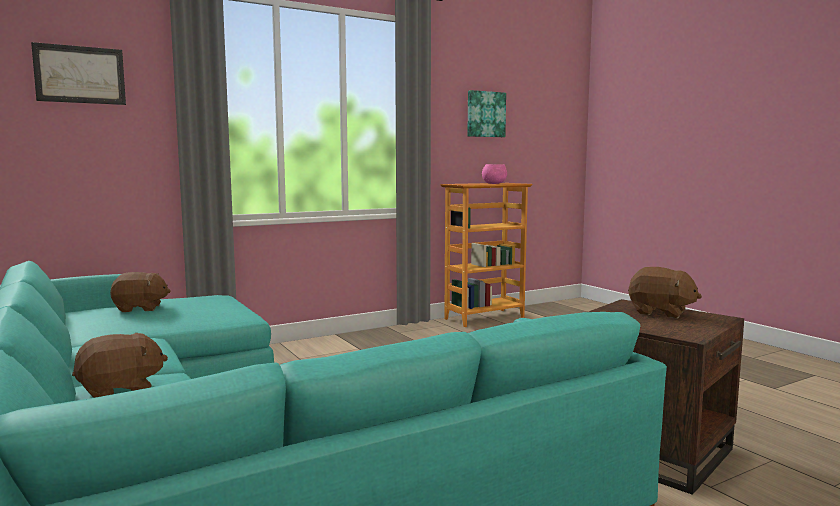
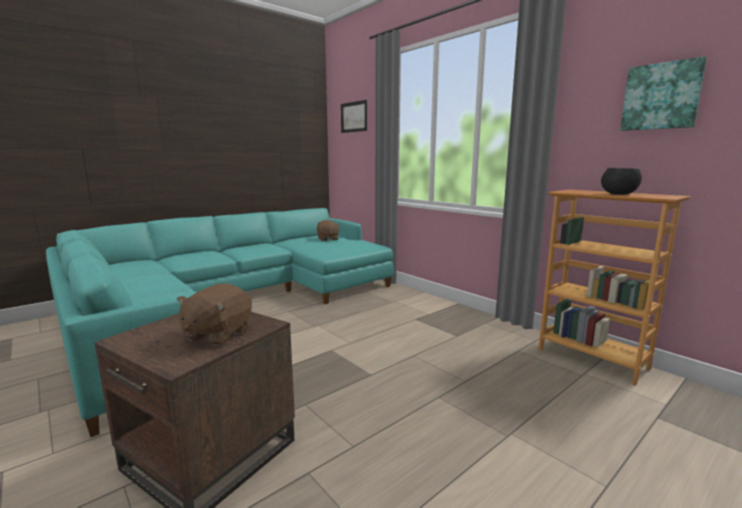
camera: 80 degrees right, 5 degrees up
brown plush toy [72,333,168,398] -> none
pink bowl [482,164,507,184] -> black bowl [601,168,642,195]

